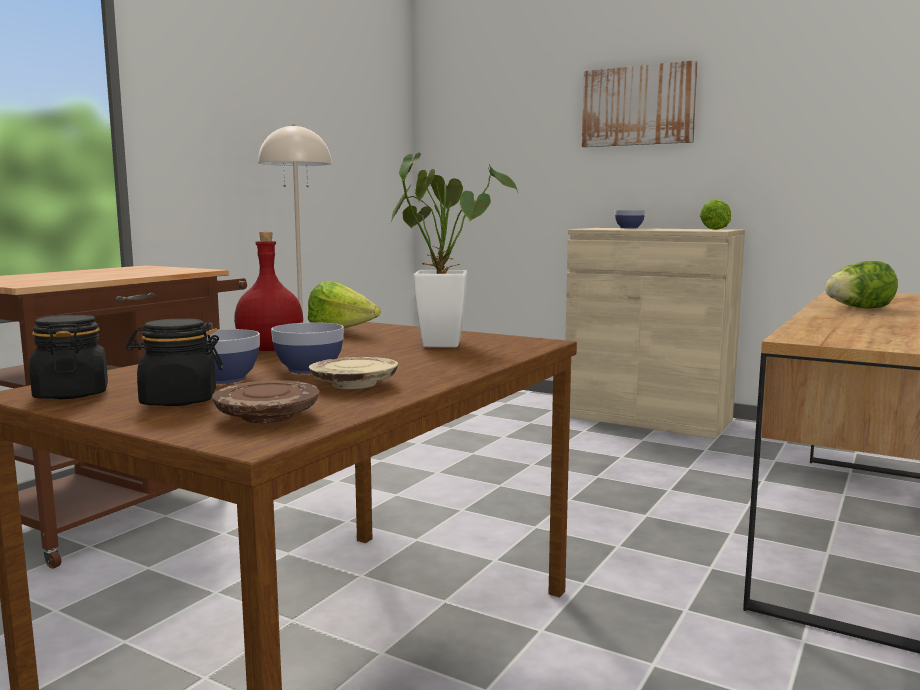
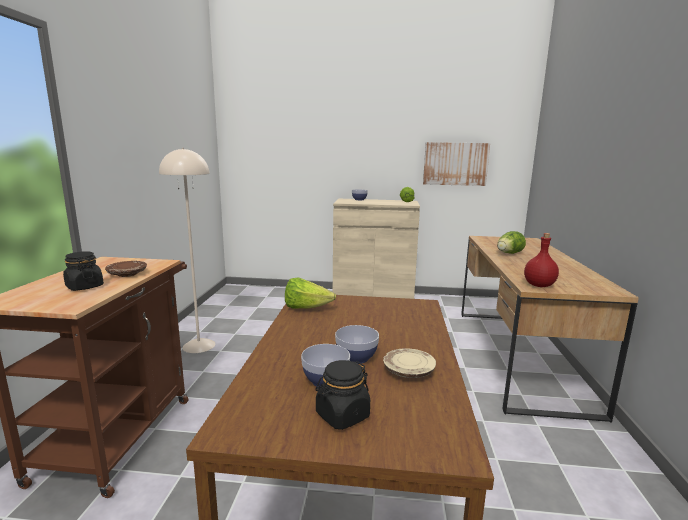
camera: 25 degrees left, 5 degrees up
black jar [29,315,108,399] -> black jar moved to [63,251,104,291]
brown plate [212,380,320,423] -> brown plate moved to [105,261,147,277]
red bottle [234,232,303,351] -> red bottle moved to [524,233,559,287]
potted plant [390,153,518,348] -> none
picture [582,60,698,147] -> picture moved to [423,142,490,186]

